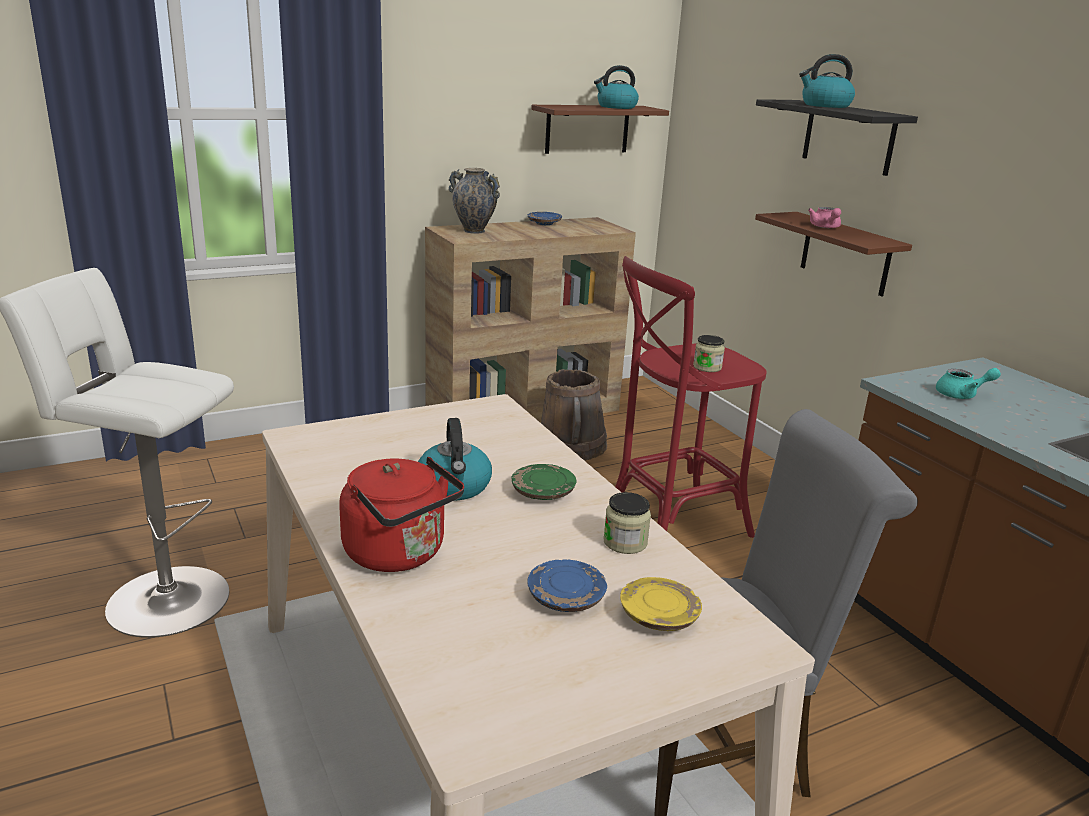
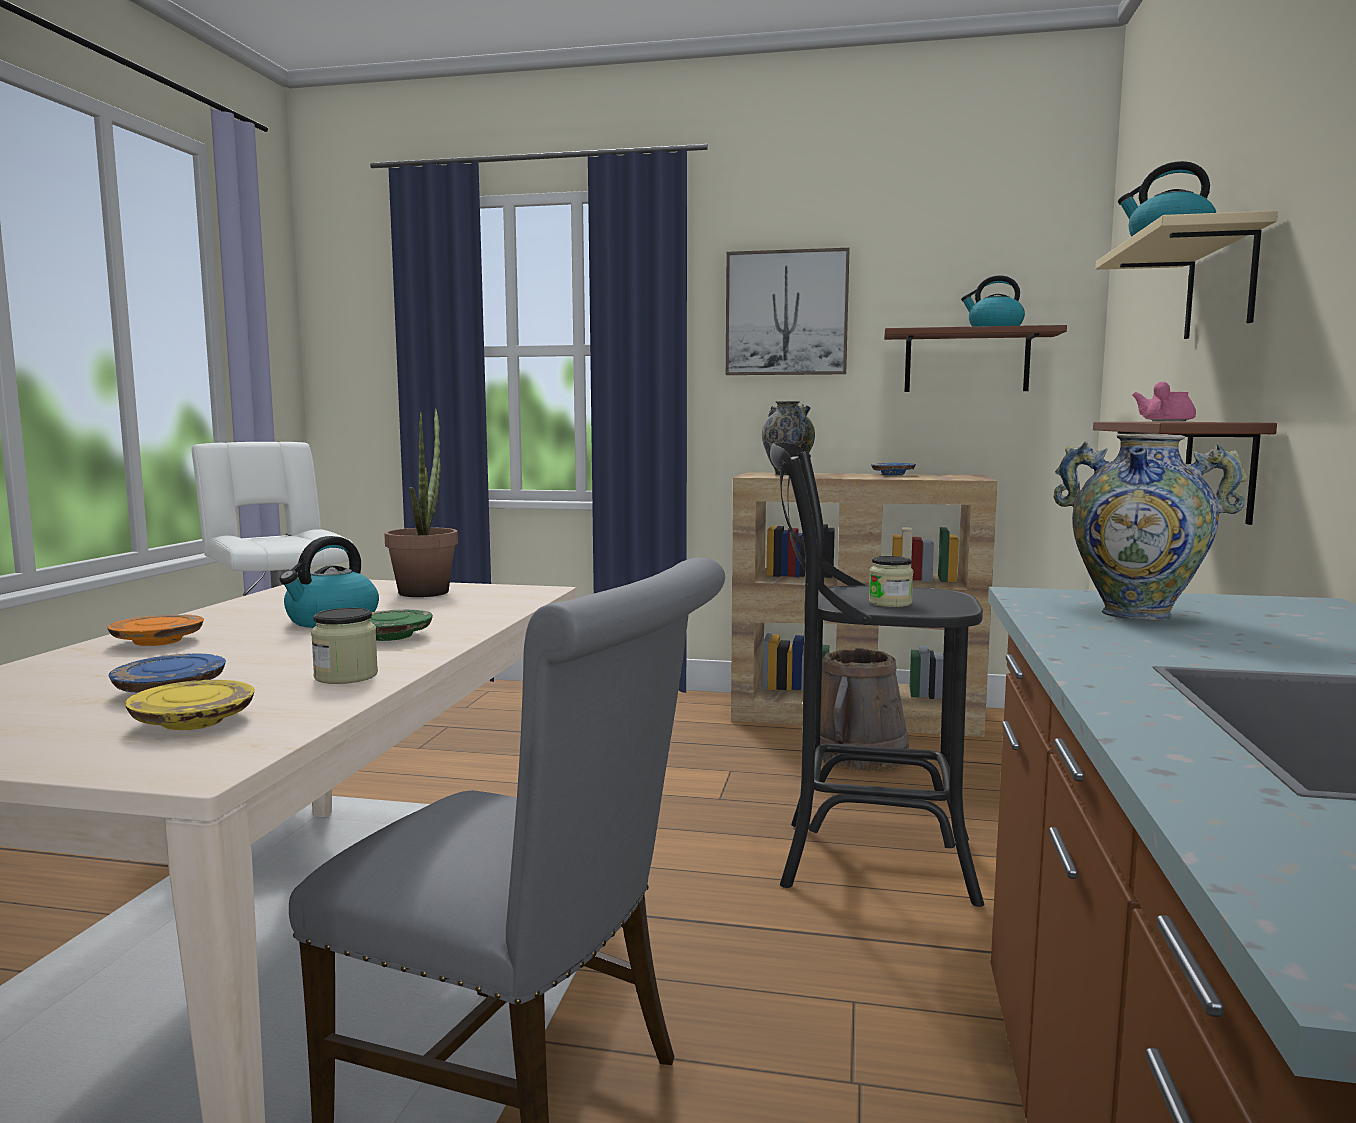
camera: 40 degrees right, 15 degrees down
red kettle [339,456,464,572] -> orange plate [107,614,204,646]
red stool [615,256,767,538] -> black stool [770,442,984,907]
black shelf [756,99,918,176] -> beige shelf [1095,211,1278,339]
turquoise teapot [936,368,1001,399] -> vase [1054,434,1248,621]
none -> potted plant [384,408,458,597]
none -> picture [726,248,850,375]

